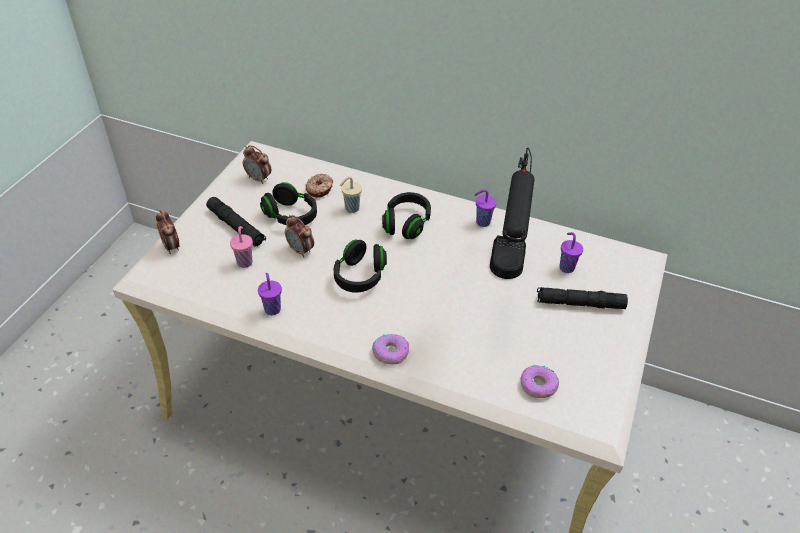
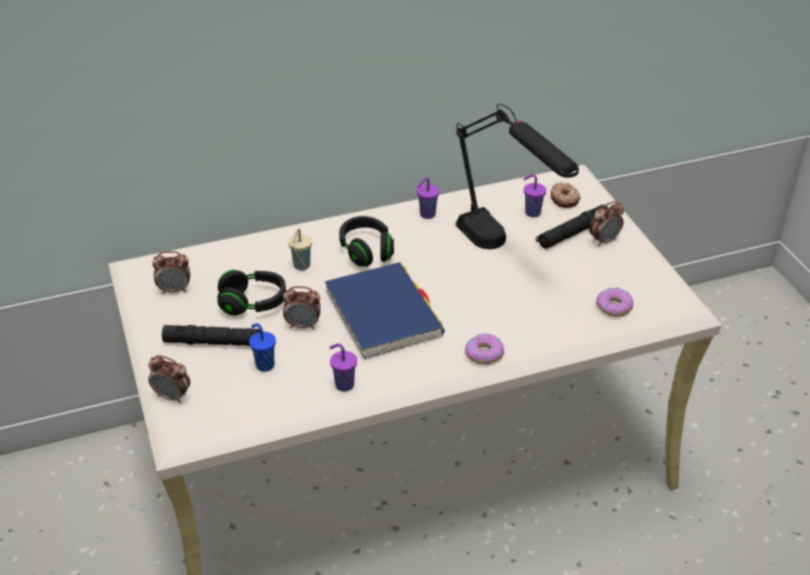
camera: 40 degrees left, 5 degrees down
pink cup [230,226,253,268] -> blue cup [249,323,276,372]
donut [305,174,333,197] -> donut moved to [551,183,580,208]
black headphones [334,240,387,293] -> blue book [325,262,445,360]
none -> alarm clock [589,201,624,246]

